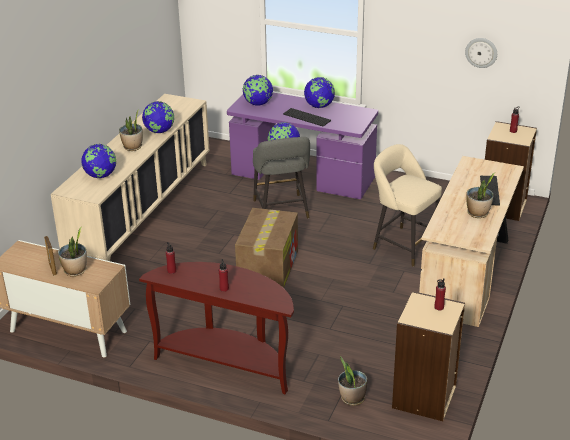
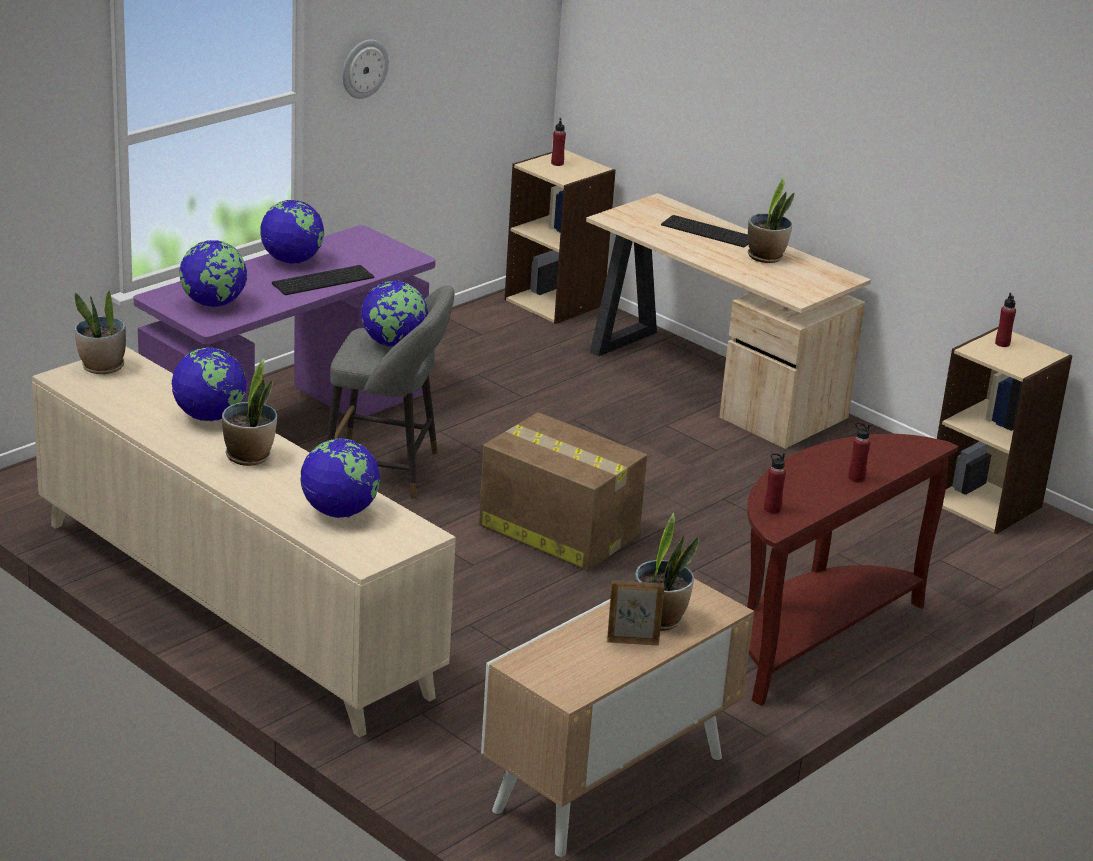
camera: 70 degrees left, 5 degrees down
potted plant [338,356,367,406] -> potted plant moved to [75,291,126,374]
beige stool [373,144,442,267] -> none
wall clock [465,38,497,68] -> wall clock moved to [342,40,389,99]

